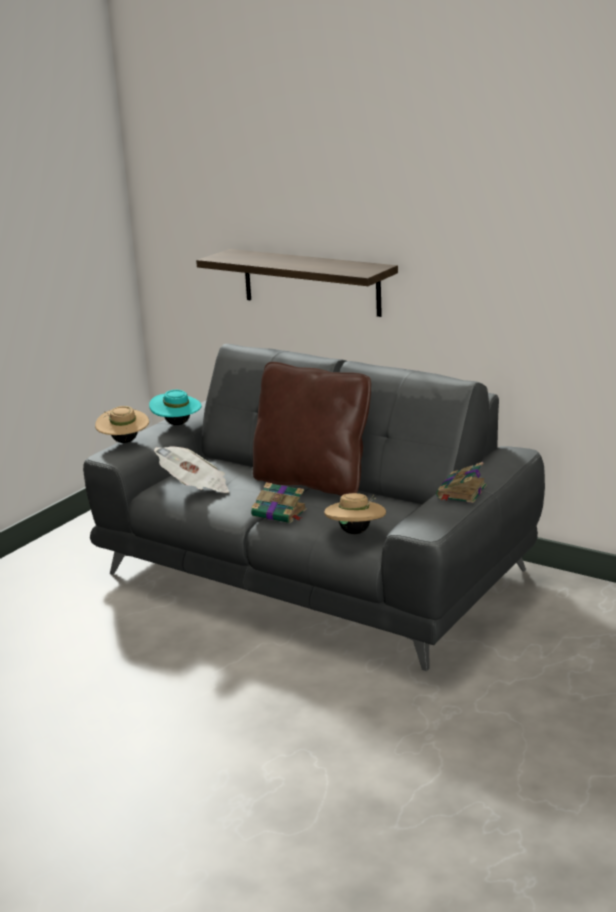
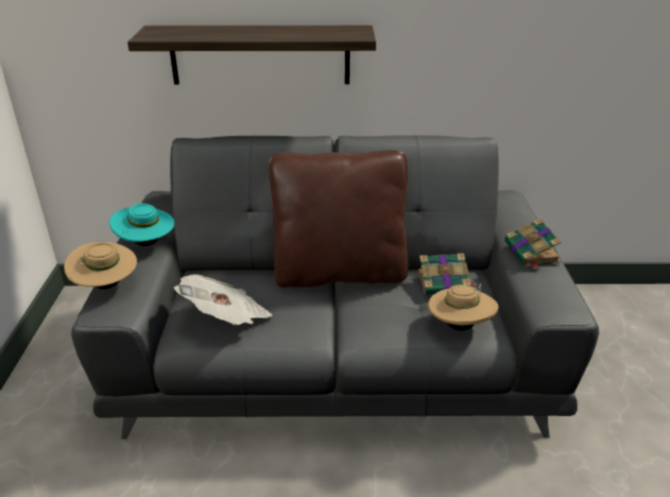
camera: 35 degrees left, 10 degrees up
book [251,482,307,523] -> book moved to [417,253,477,295]

